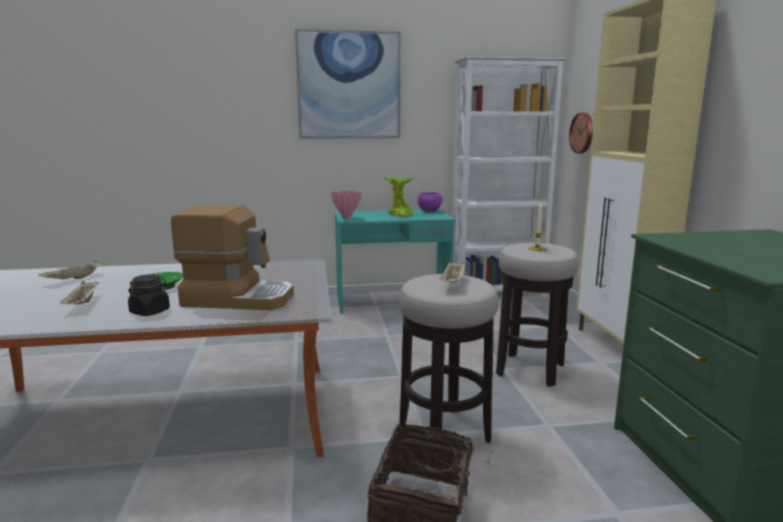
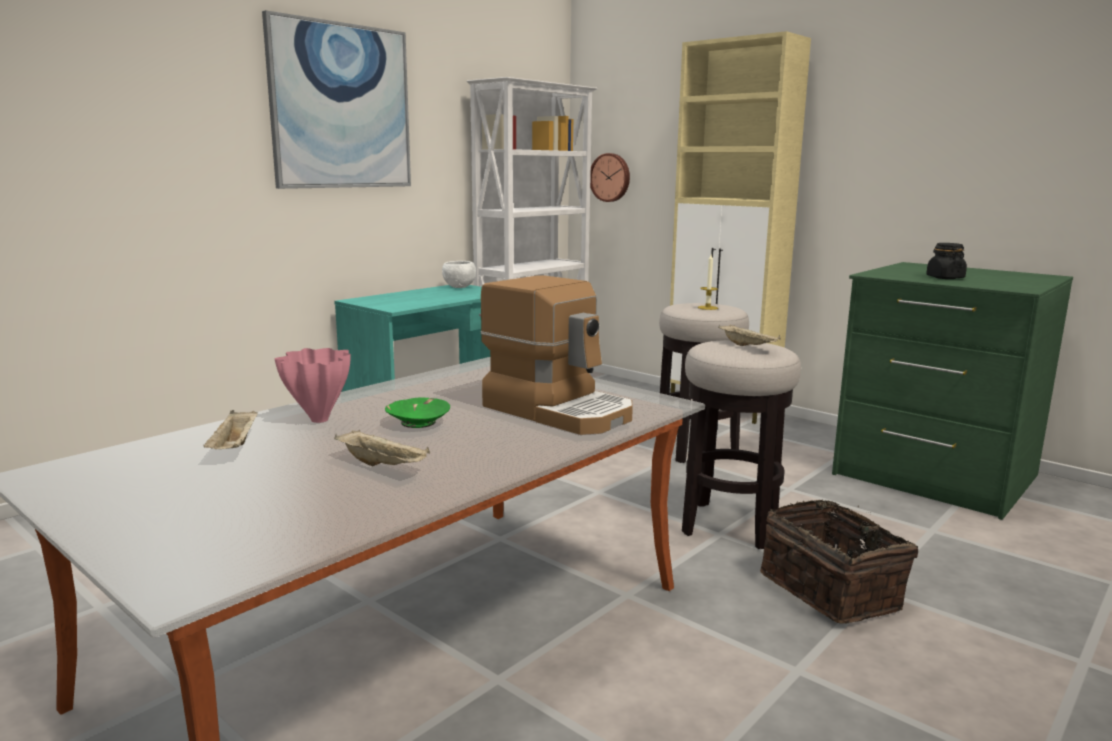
camera: 40 degrees left, 0 degrees up
black jar [128,274,170,316] -> black jar moved to [926,243,967,279]
coffee machine [171,205,294,310] -> coffee machine turned 75 degrees clockwise [480,275,633,435]
pink vase [331,191,361,220] -> pink vase moved to [275,348,351,423]
potted plant [383,177,415,216] -> none
purple bowl [418,192,442,212] -> white bowl [442,261,476,288]

